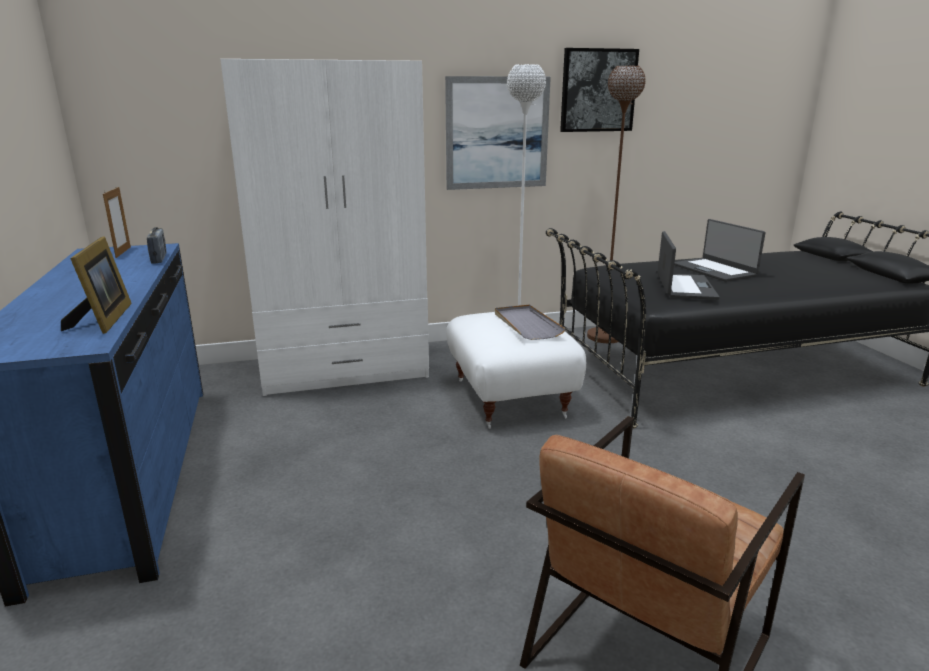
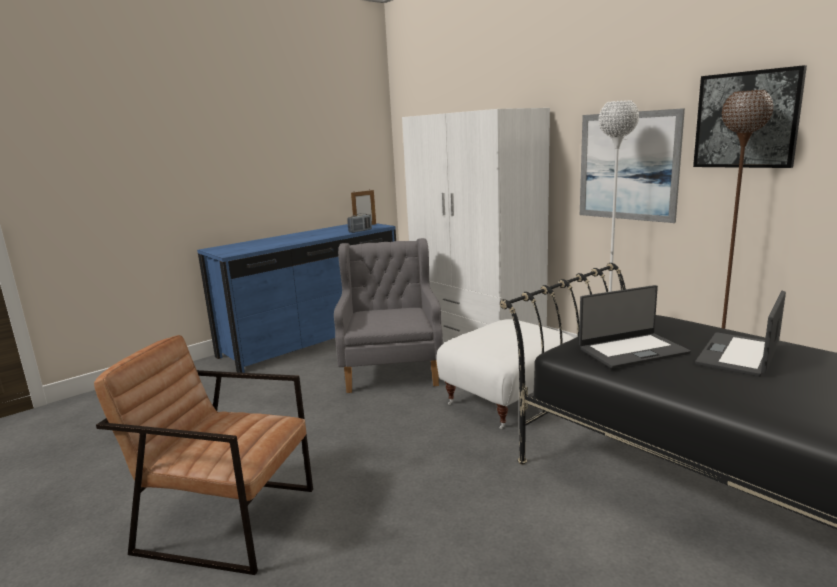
camera: 65 degrees right, 5 degrees down
picture frame [61,237,132,334] -> none
grey tray [495,304,566,340] -> none
none -> grey armchair [334,238,443,393]

